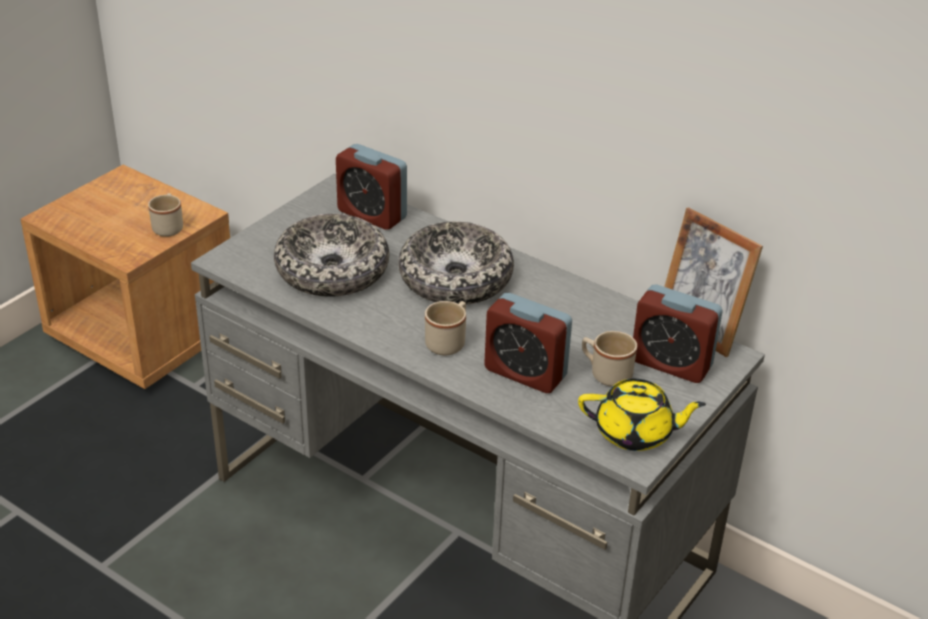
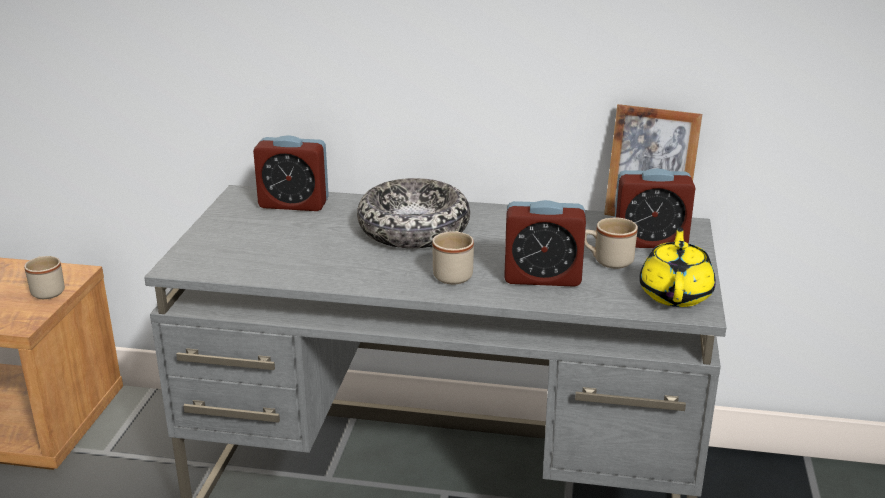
camera: 25 degrees left, 10 degrees down
bowl [274,214,389,297] -> none
yellow teapot [578,379,706,451] -> yellow teapot turned 60 degrees counterclockwise [639,227,716,307]

